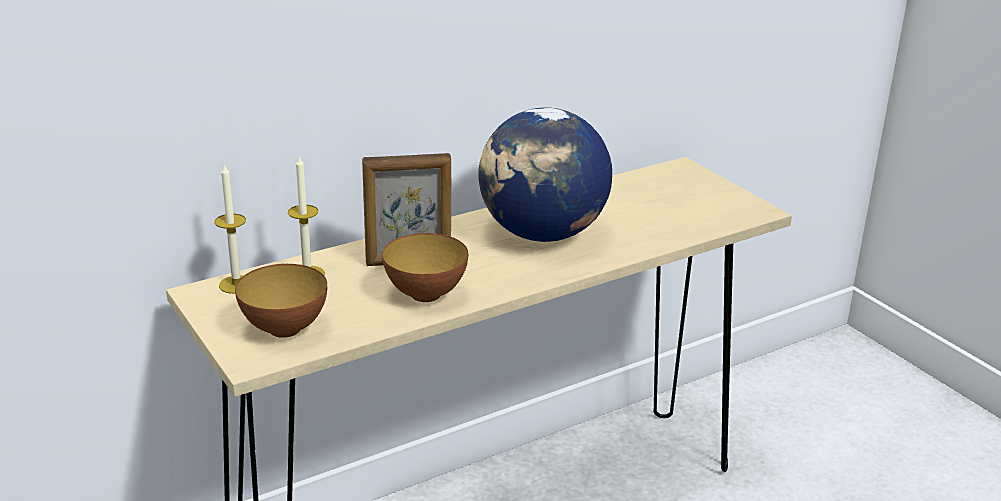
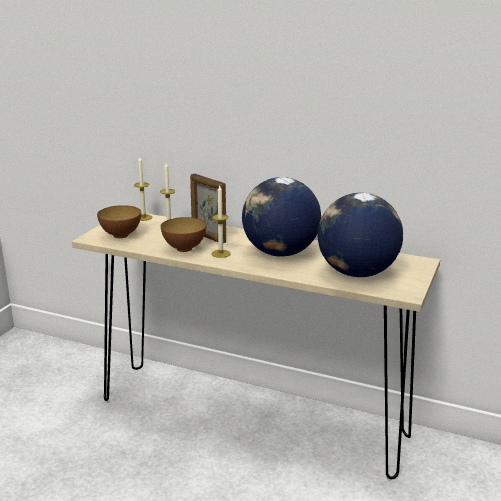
camera: 55 degrees right, 5 degrees down
none -> candle [211,186,231,258]
none -> globe [318,193,403,277]

